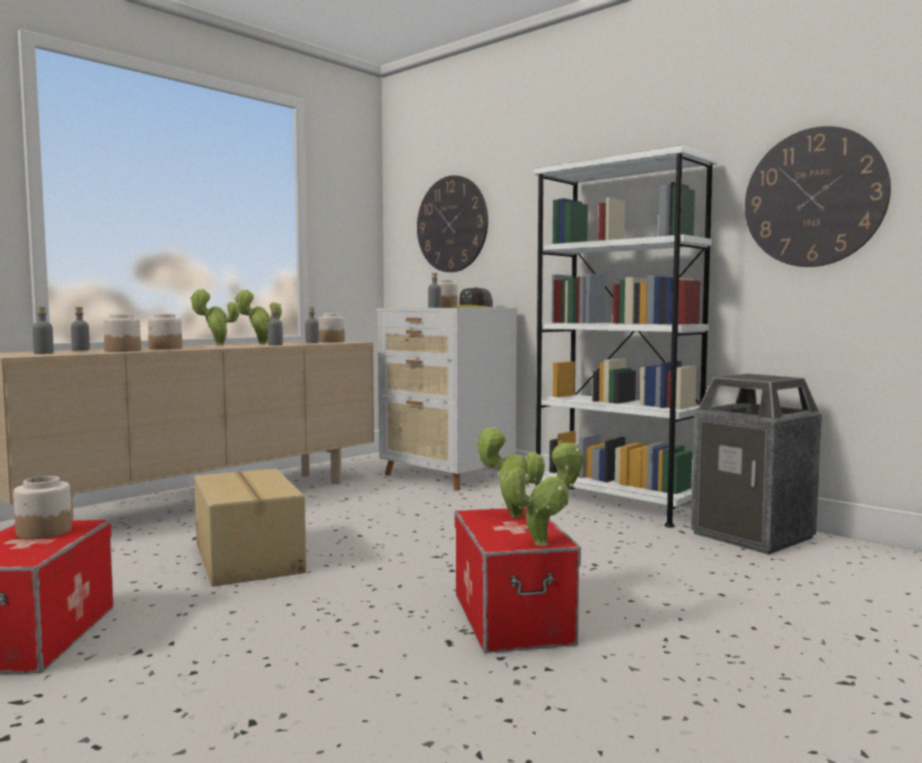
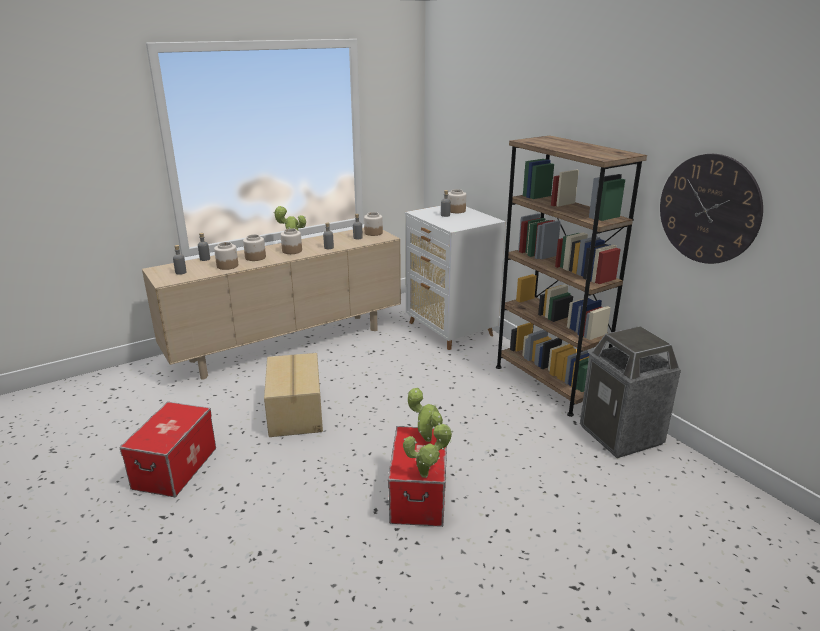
camera: 15 degrees right, 20 degrees up
jar [13,476,72,539] -> jar moved to [281,228,302,254]
potted plant [234,289,282,344] -> none
wall clock [417,175,488,272] -> none
grey cap [452,287,493,308] -> none
white bookcase [534,145,718,528] -> brown bookcase [496,136,647,417]

